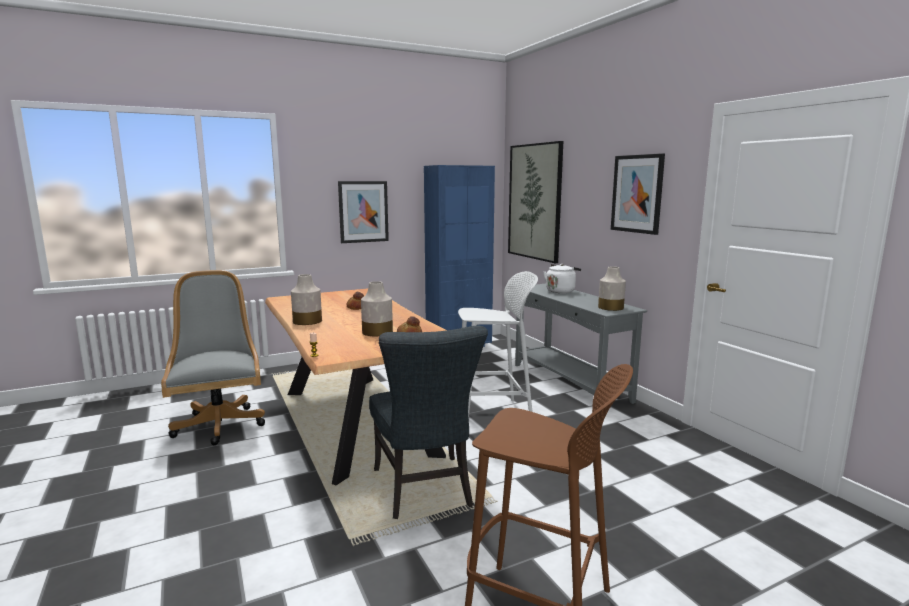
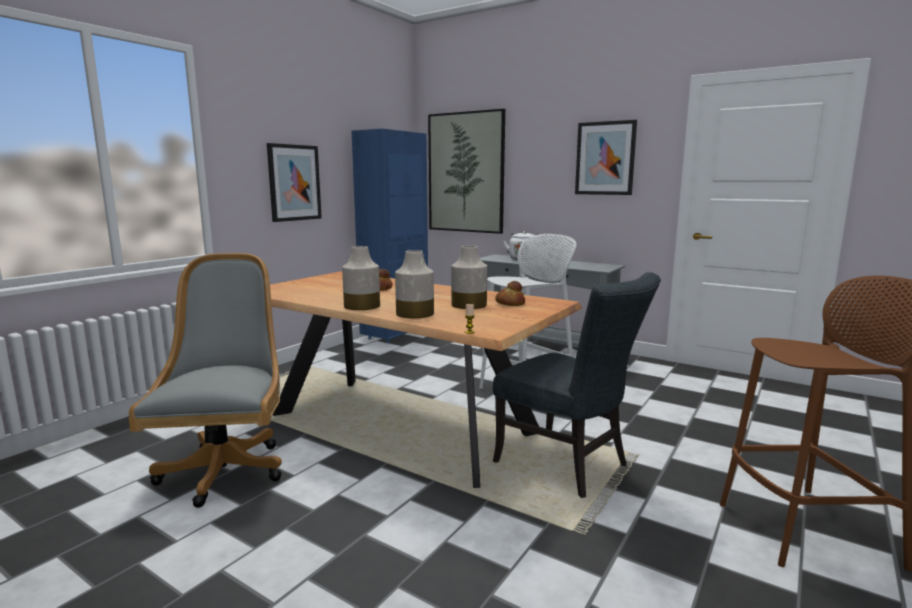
camera: 30 degrees left, 0 degrees up
grey office chair [161,270,265,445] -> grey office chair turned 45 degrees clockwise [129,253,282,508]
beige vase [598,266,626,311] -> beige vase moved to [395,250,434,318]

